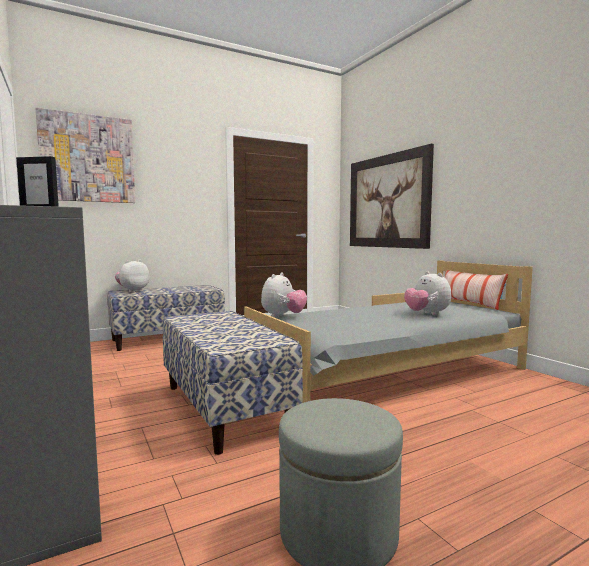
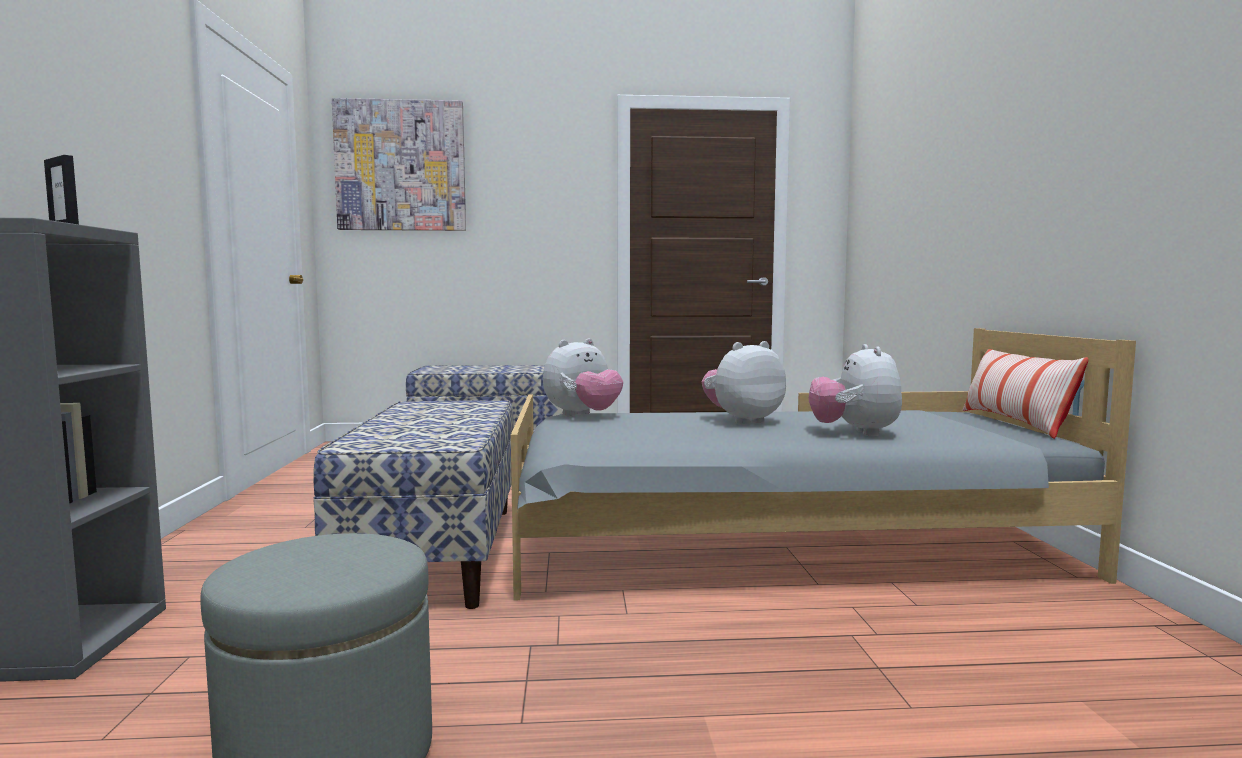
camera: 25 degrees right, 0 degrees up
plush toy [115,259,149,293] -> plush toy moved to [702,341,786,425]
picture [350,144,434,249] -> none

